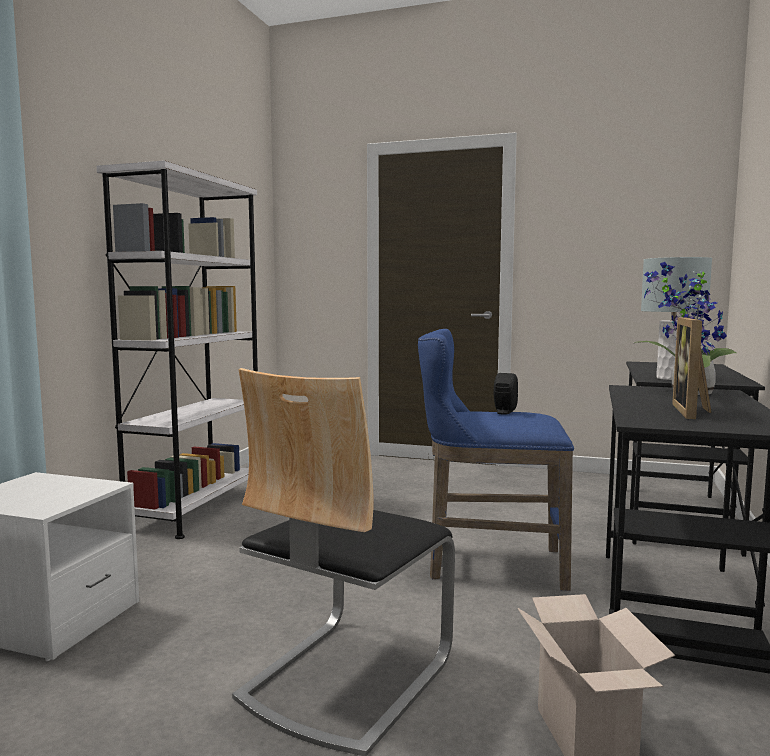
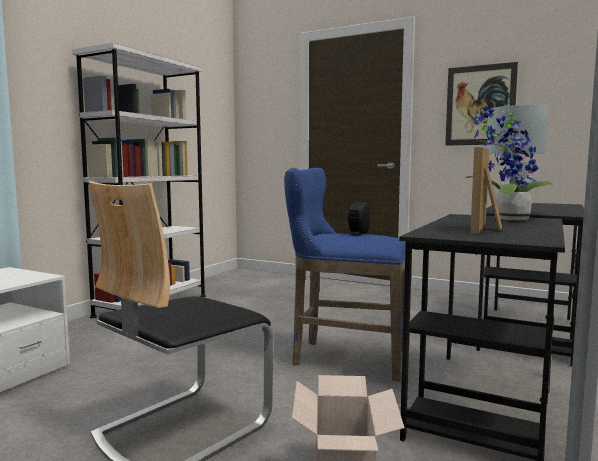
camera: 10 degrees right, 0 degrees up
none -> picture [445,62,518,146]

